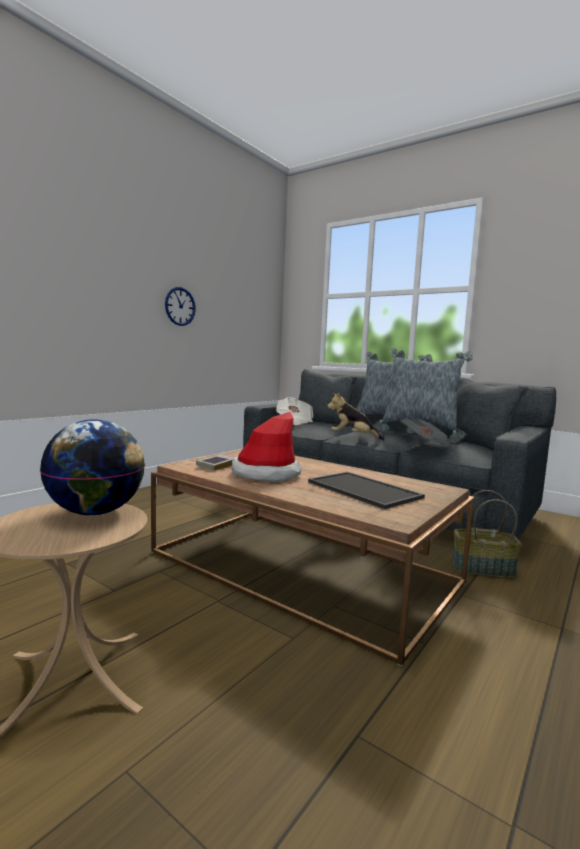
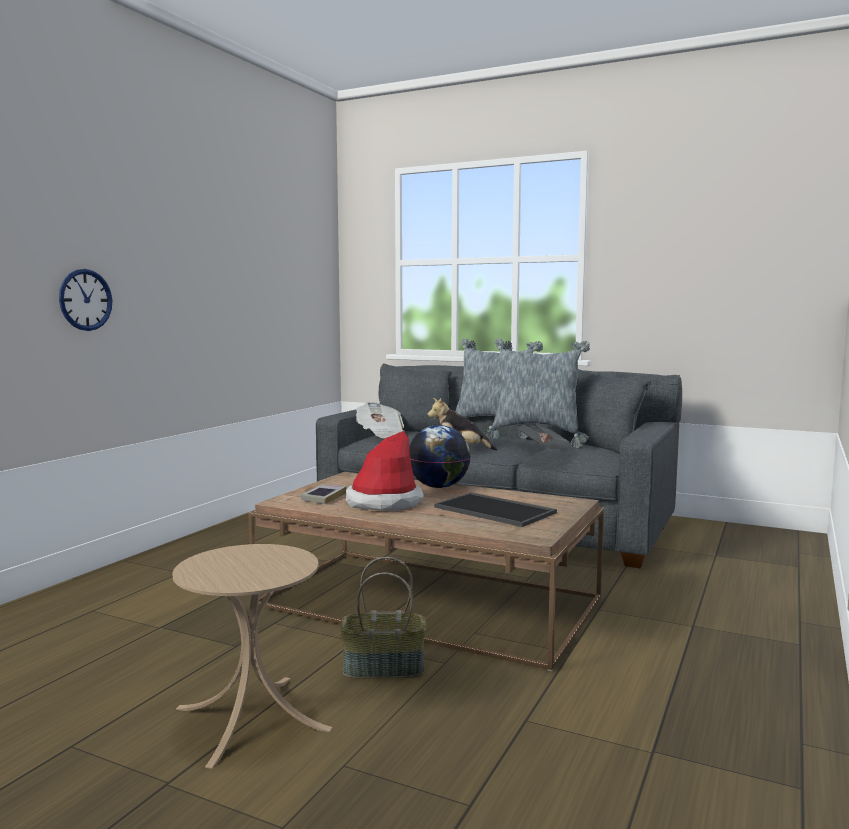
camera: 10 degrees left, 0 degrees up
globe [40,419,145,515] -> globe moved to [409,425,470,488]
wall clock [165,287,196,326] -> wall clock moved to [59,269,112,331]
basket [452,490,522,578] -> basket moved to [340,557,426,678]

